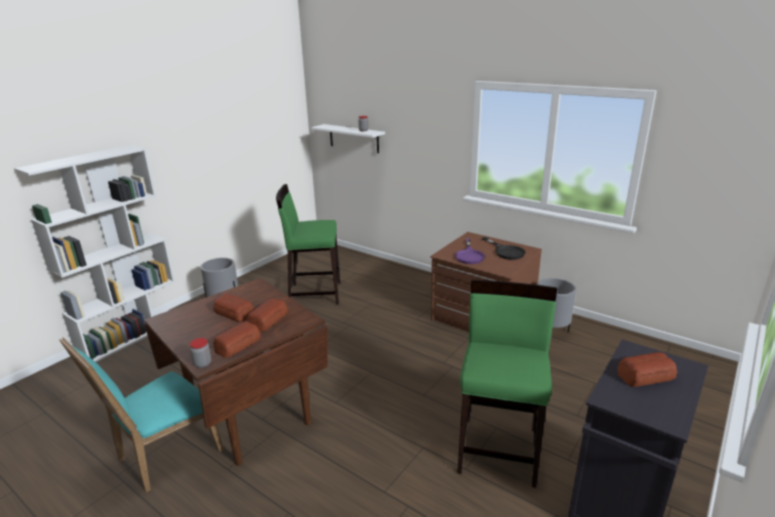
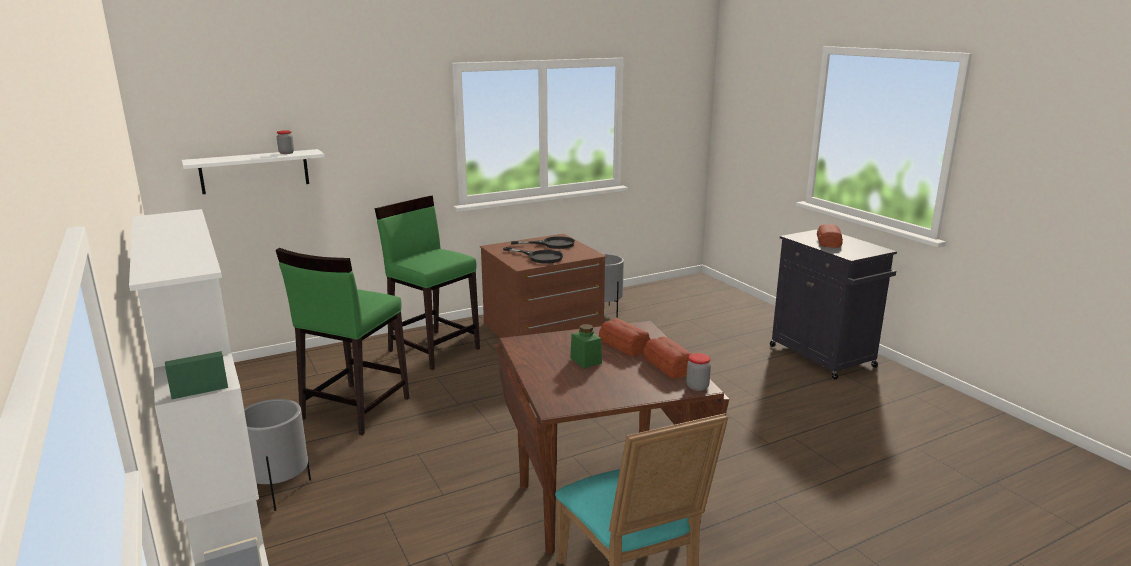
camera: 65 degrees left, 5 degrees down
bread [213,294,254,322] -> green jar [570,324,602,368]
purple frying pan [455,239,485,264] -> black frying pan [503,247,563,264]
green stool [457,280,557,488] -> green stool moved to [375,196,480,370]

